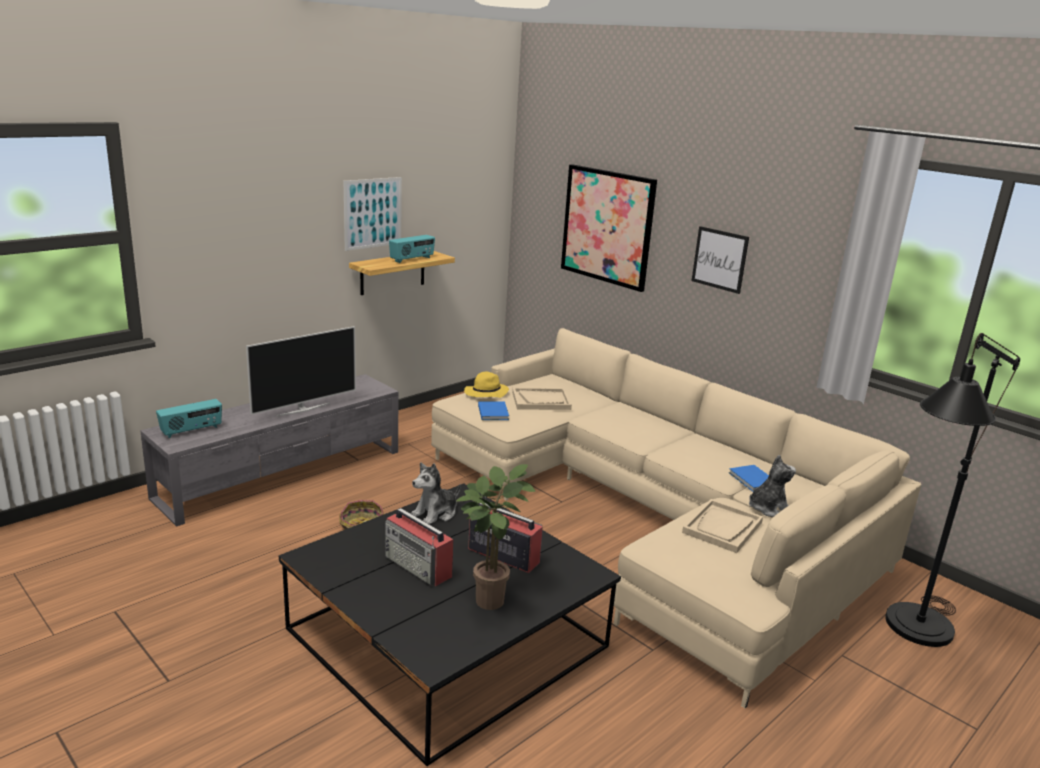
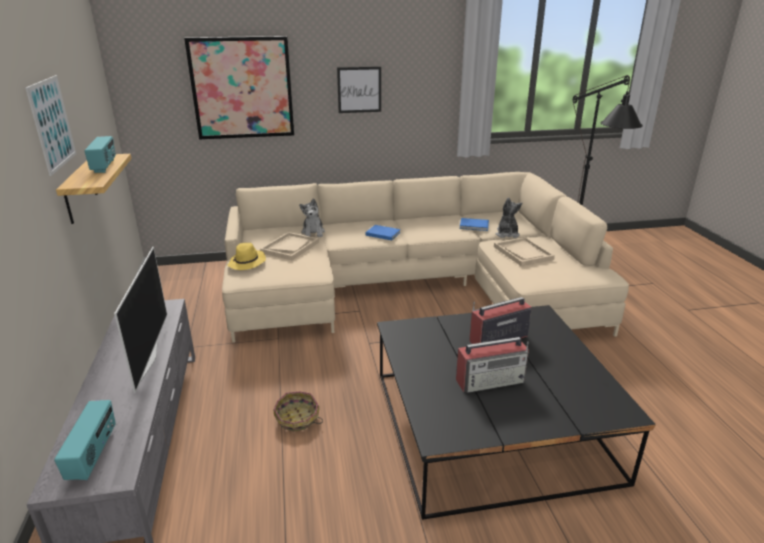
camera: 55 degrees left, 5 degrees up
plush toy [411,462,461,524] -> plush toy moved to [299,198,325,237]
potted plant [456,464,535,610] -> none
blue book [478,401,509,420] -> blue book moved to [366,225,401,240]

